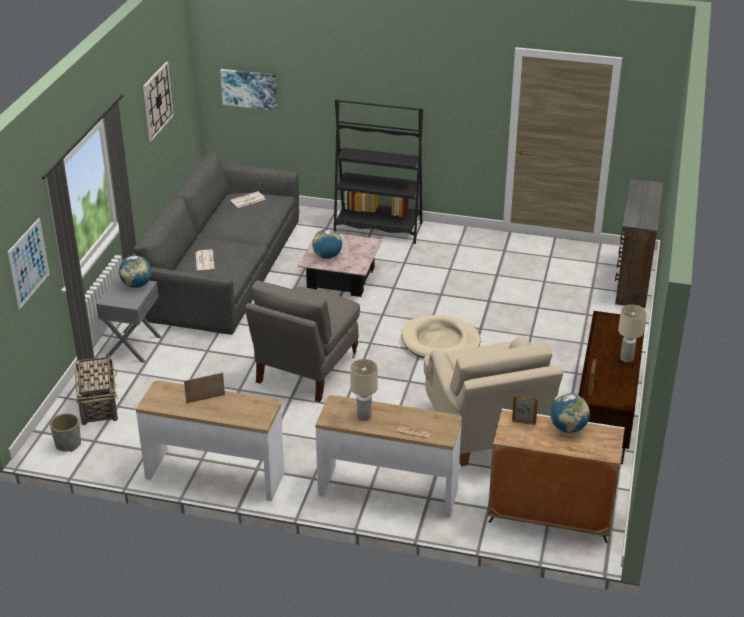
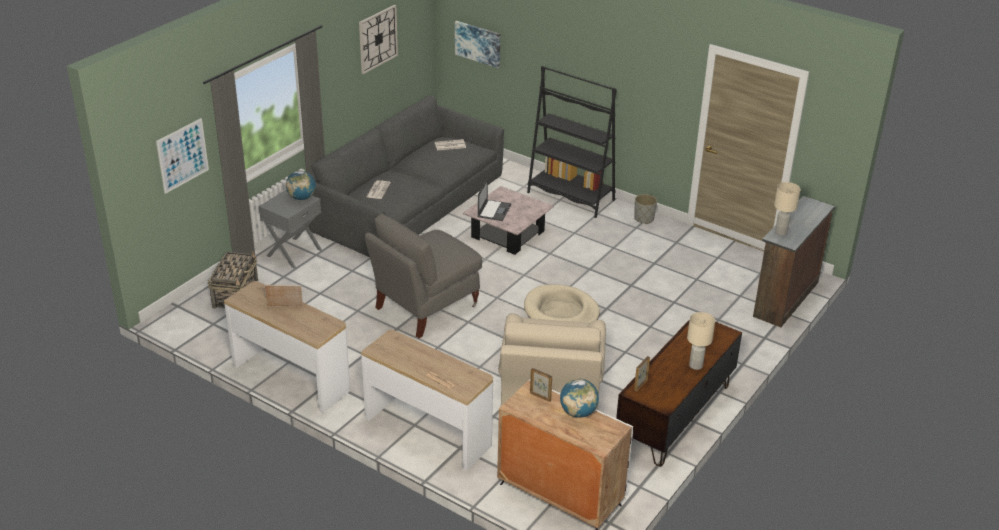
camera: 20 degrees right, 0 degrees up
grey planter [50,413,81,452] -> grey planter moved to [634,194,657,224]
globe [312,229,342,259] -> laptop [477,178,511,221]
beige table lamp [350,359,378,421] -> beige table lamp moved to [774,182,801,236]

